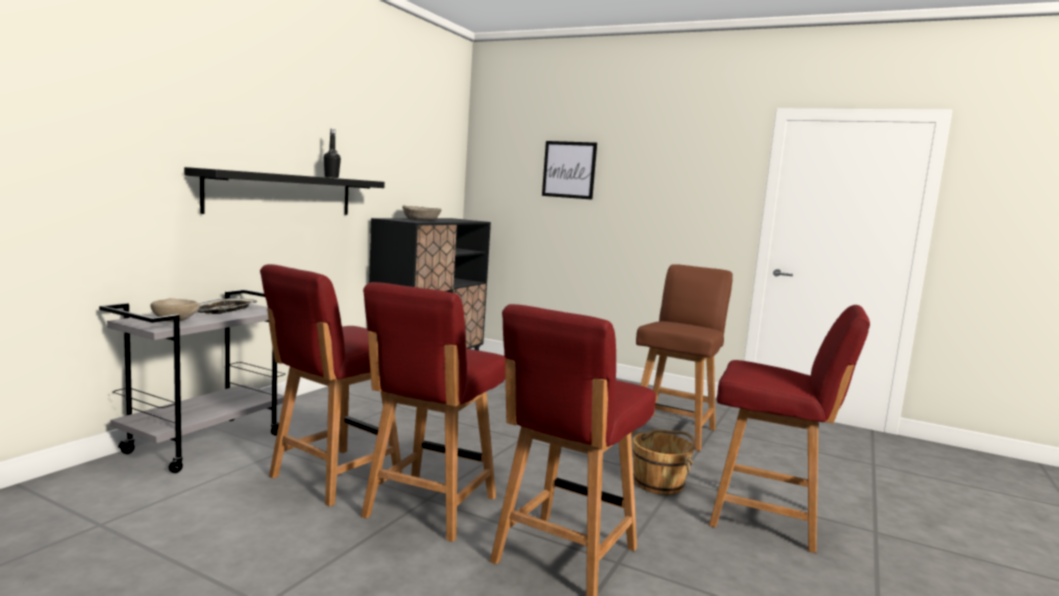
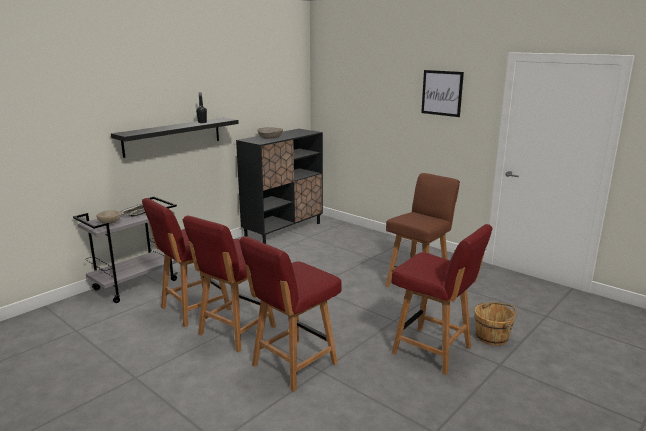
camera: 15 degrees right, 10 degrees up
picture [542,141,597,200] -> picture moved to [421,70,464,117]
brown bucket [633,429,695,495] -> brown bucket moved to [475,302,517,346]

